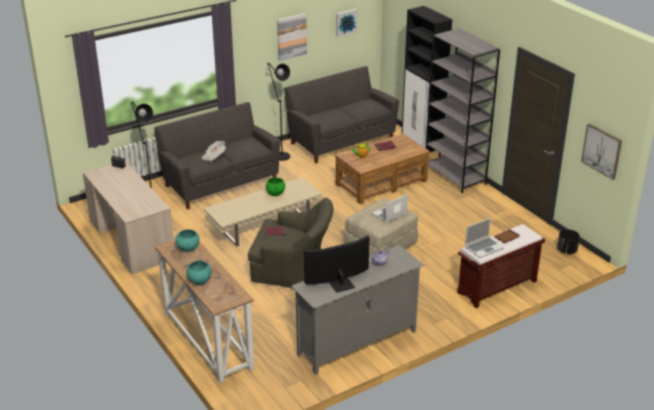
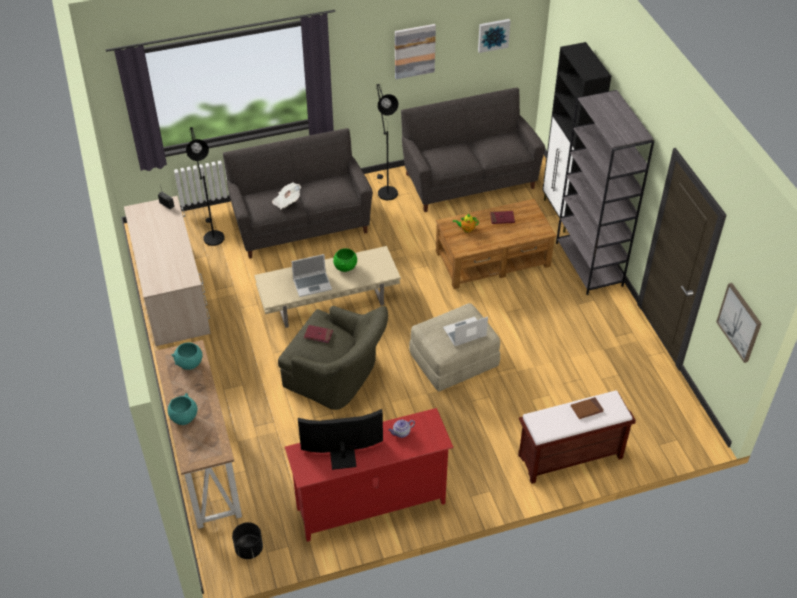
camera: 15 degrees right, 15 degrees up
grey tv stand [291,245,424,375] -> red tv stand [285,408,454,542]
laptop [465,218,504,258] -> laptop moved to [291,254,332,297]
black planter [557,229,580,254] -> black planter moved to [232,522,263,559]

